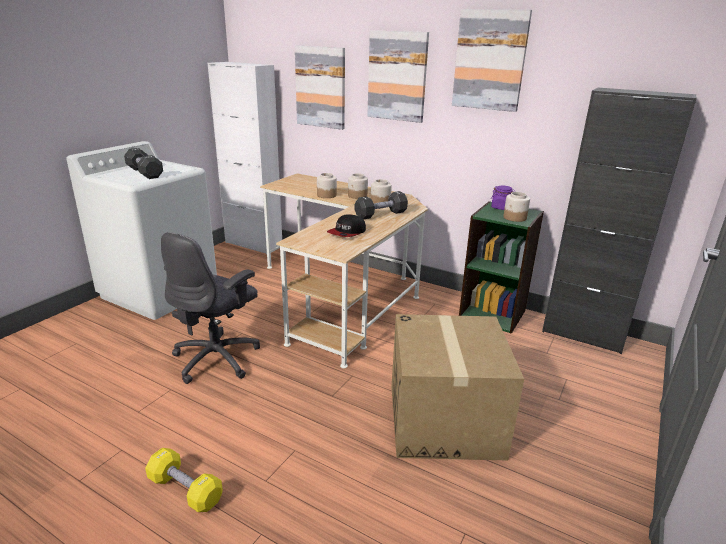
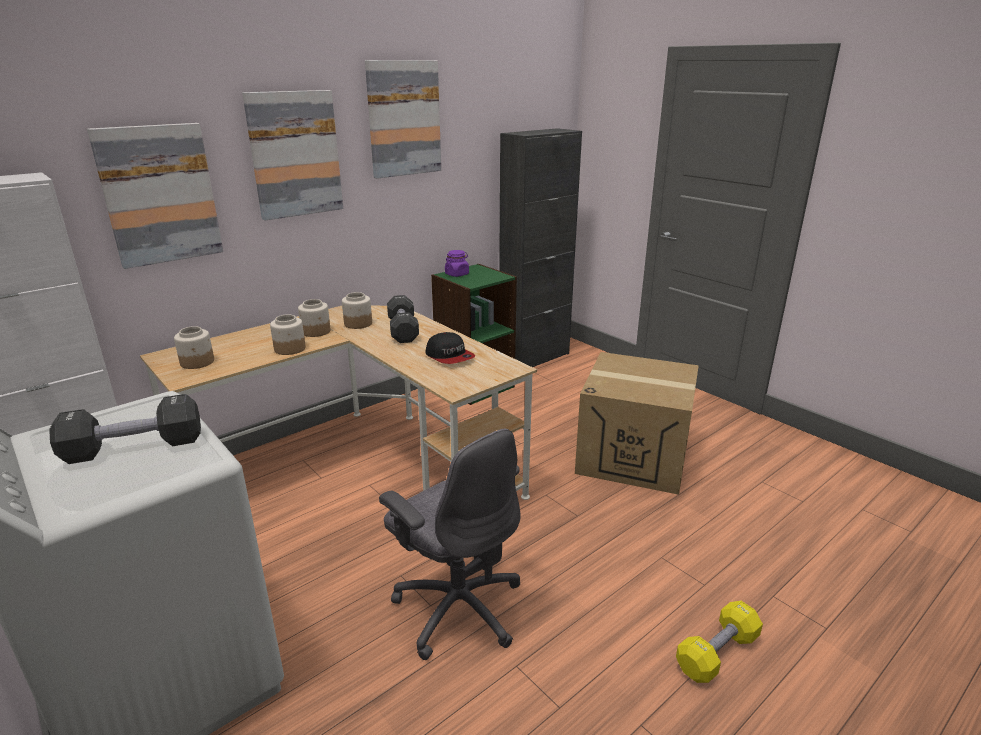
camera: 70 degrees left, 0 degrees up
jar [503,192,530,222] -> jar moved to [174,326,214,369]

